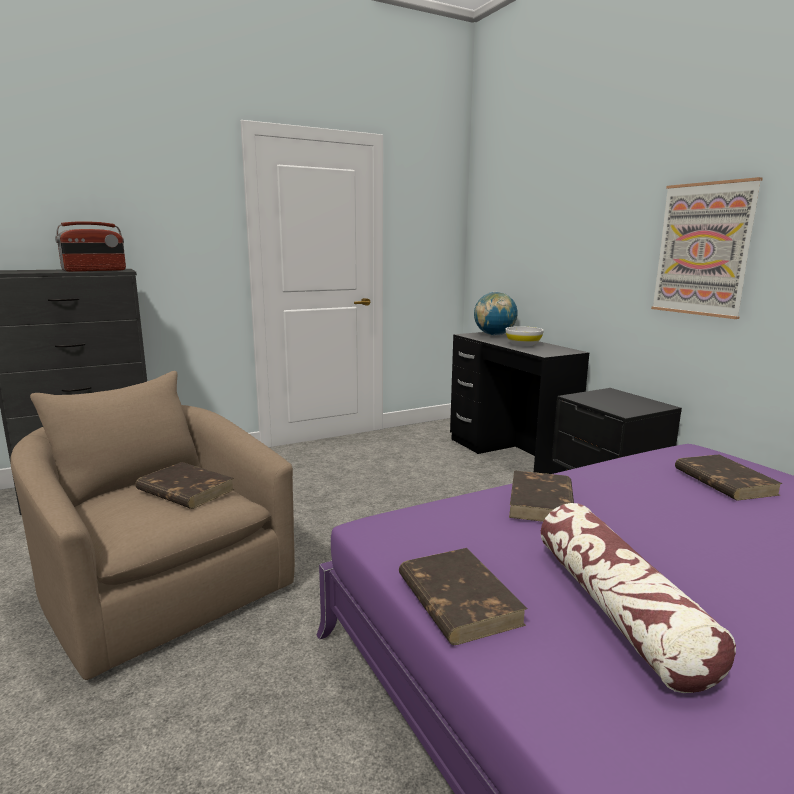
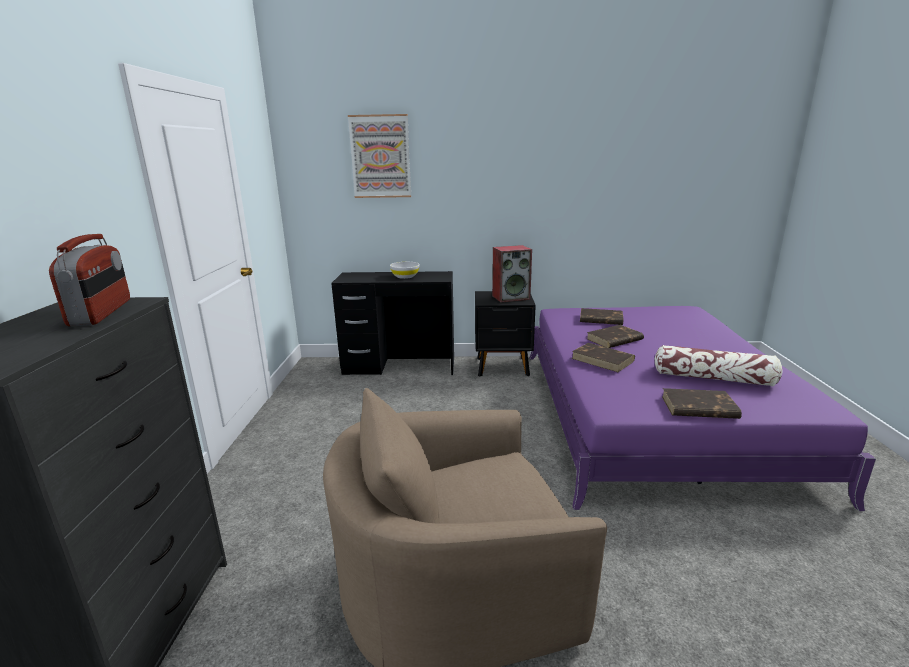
camera: 60 degrees left, 5 degrees up
brown book [135,462,235,509] -> brown book moved to [587,325,644,348]
globe [474,292,518,336] -> none
picture [651,177,762,319] -> picture moved to [348,114,411,198]
none -> speaker [492,245,532,303]

